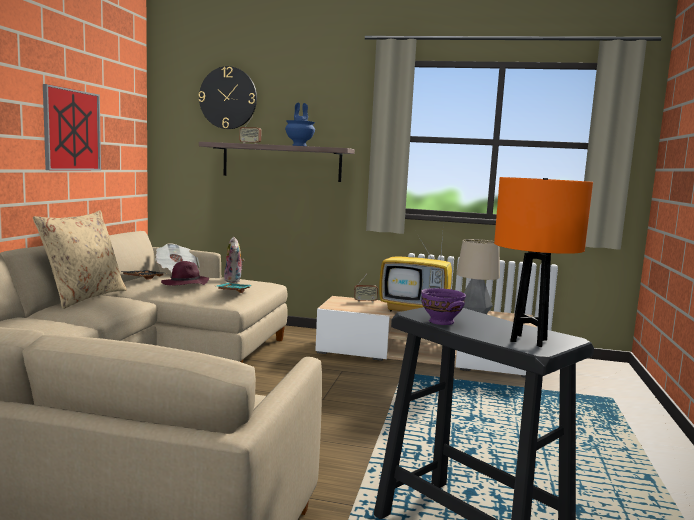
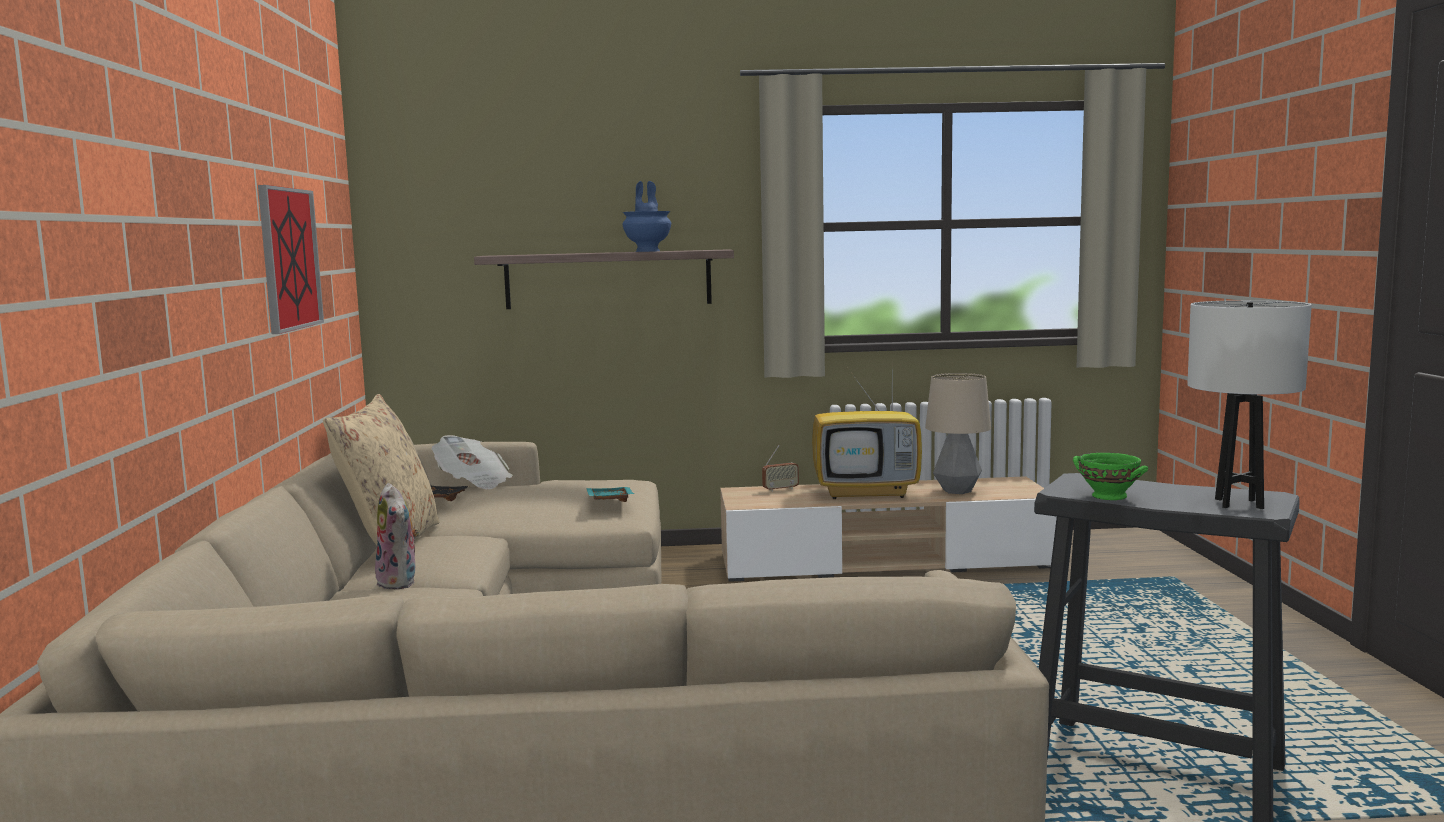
camera: 15 degrees left, 0 degrees up
purple hat [161,261,209,285] -> none
wall clock [199,66,257,129] -> none
plush toy [224,237,245,283] -> plush toy moved to [375,483,420,589]
radio [239,116,262,144] -> none
purple bowl [421,288,466,325] -> green bowl [1073,453,1148,500]
orange table lamp [494,177,593,347] -> white table lamp [1187,300,1312,509]

